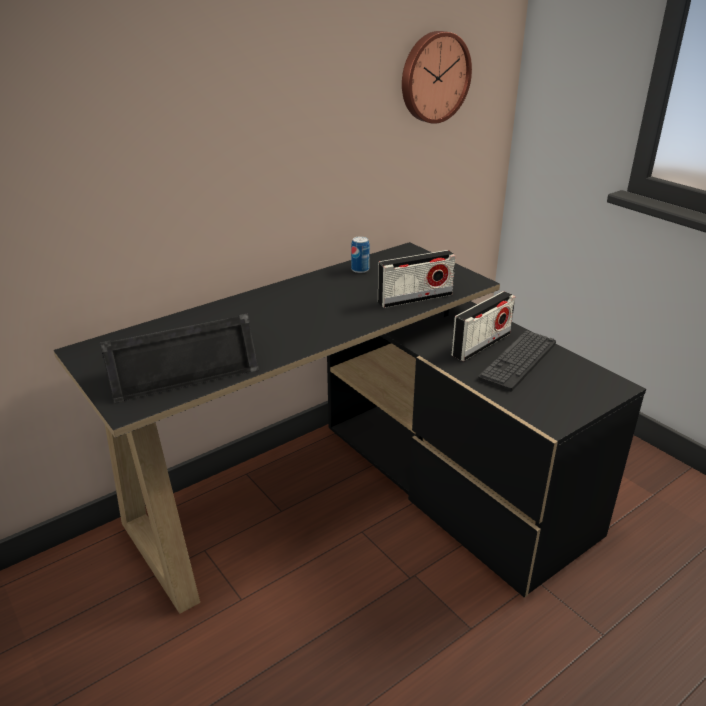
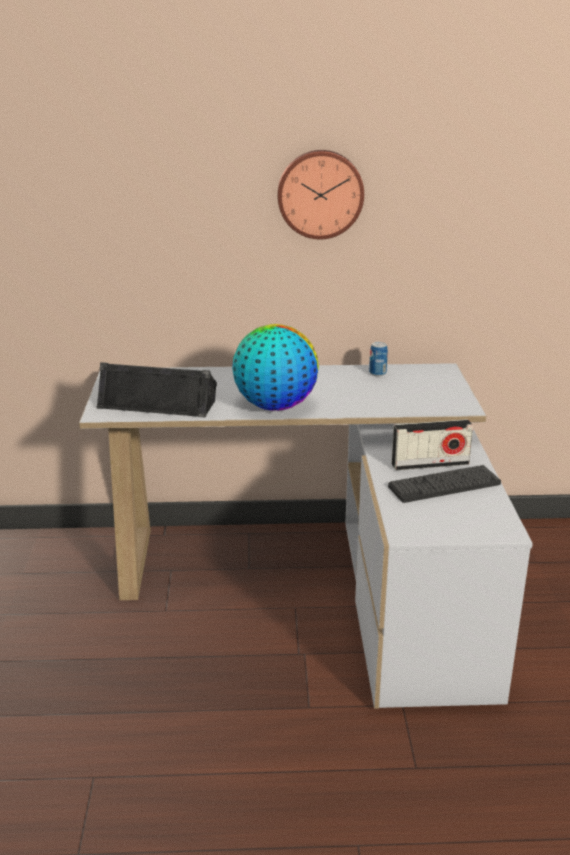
camera: 35 degrees right, 5 degrees down
black desk [53,242,646,614] -> white desk [79,363,533,709]
radio [378,250,456,308] -> none
wall clock [402,31,472,124] -> wall clock moved to [277,150,364,239]
none -> globe [232,324,319,411]

